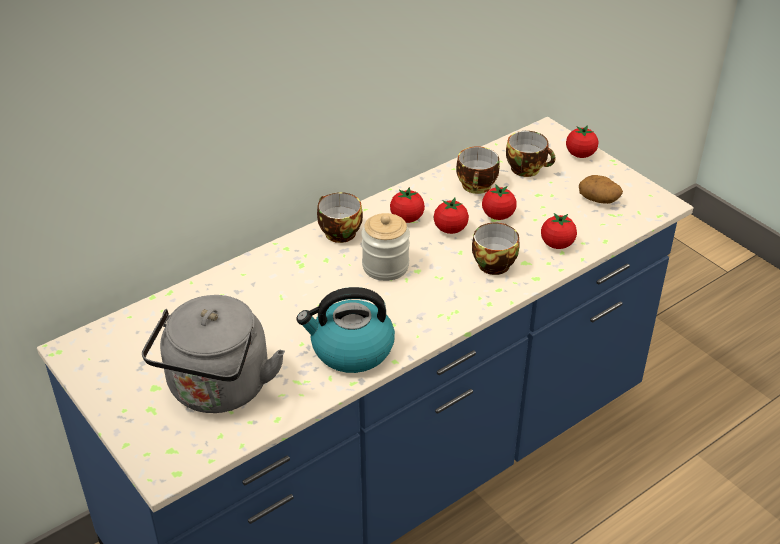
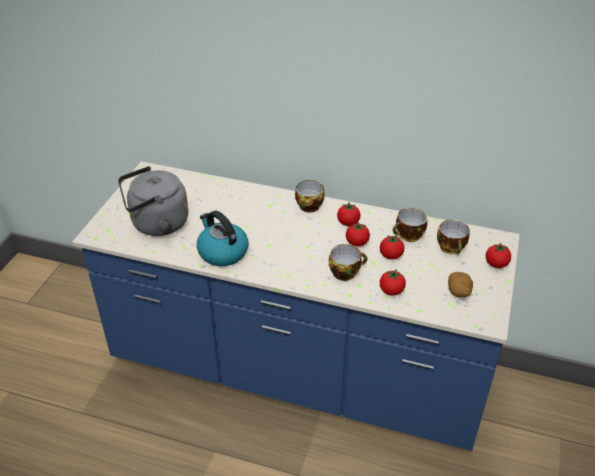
camera: 55 degrees right, 0 degrees up
jar [361,213,410,281] -> none

